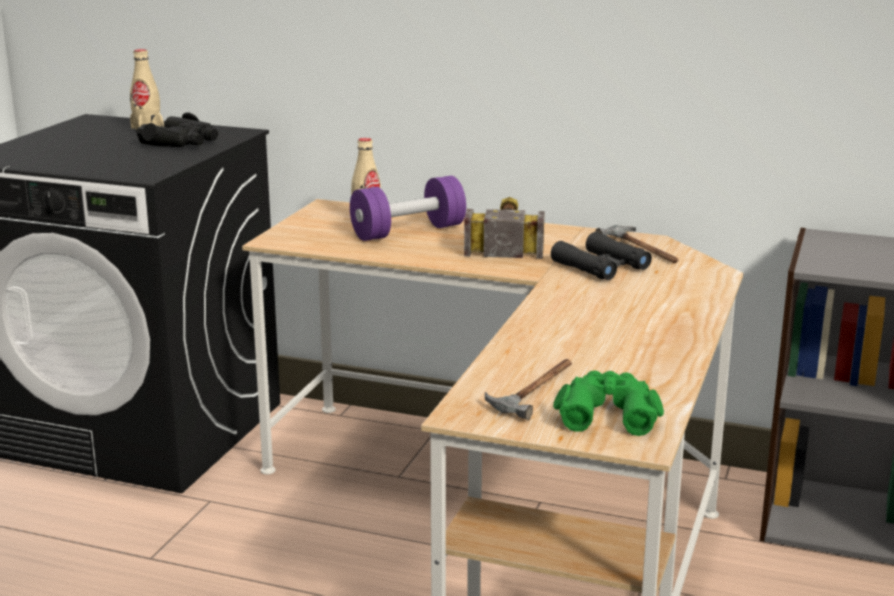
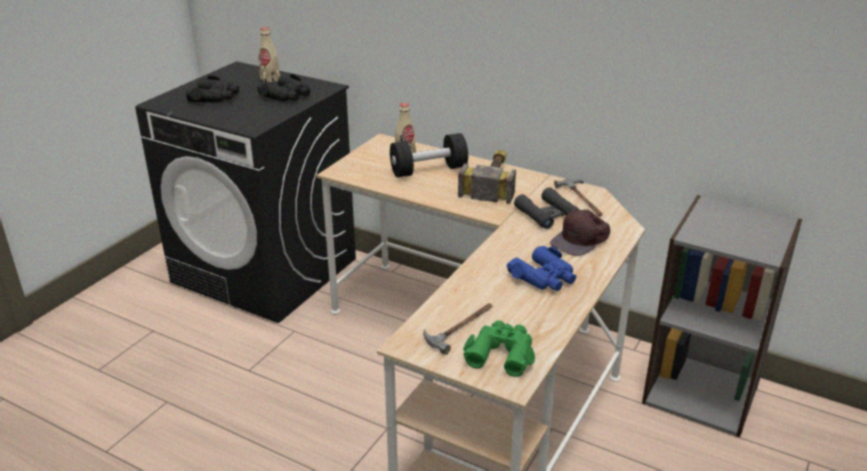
camera: 10 degrees right, 10 degrees up
purple dumbbell [350,176,466,241] -> black dumbbell [390,133,468,178]
none -> black binoculars [185,75,239,102]
none -> blue binoculars [507,246,576,291]
none -> brown cap [550,209,610,256]

